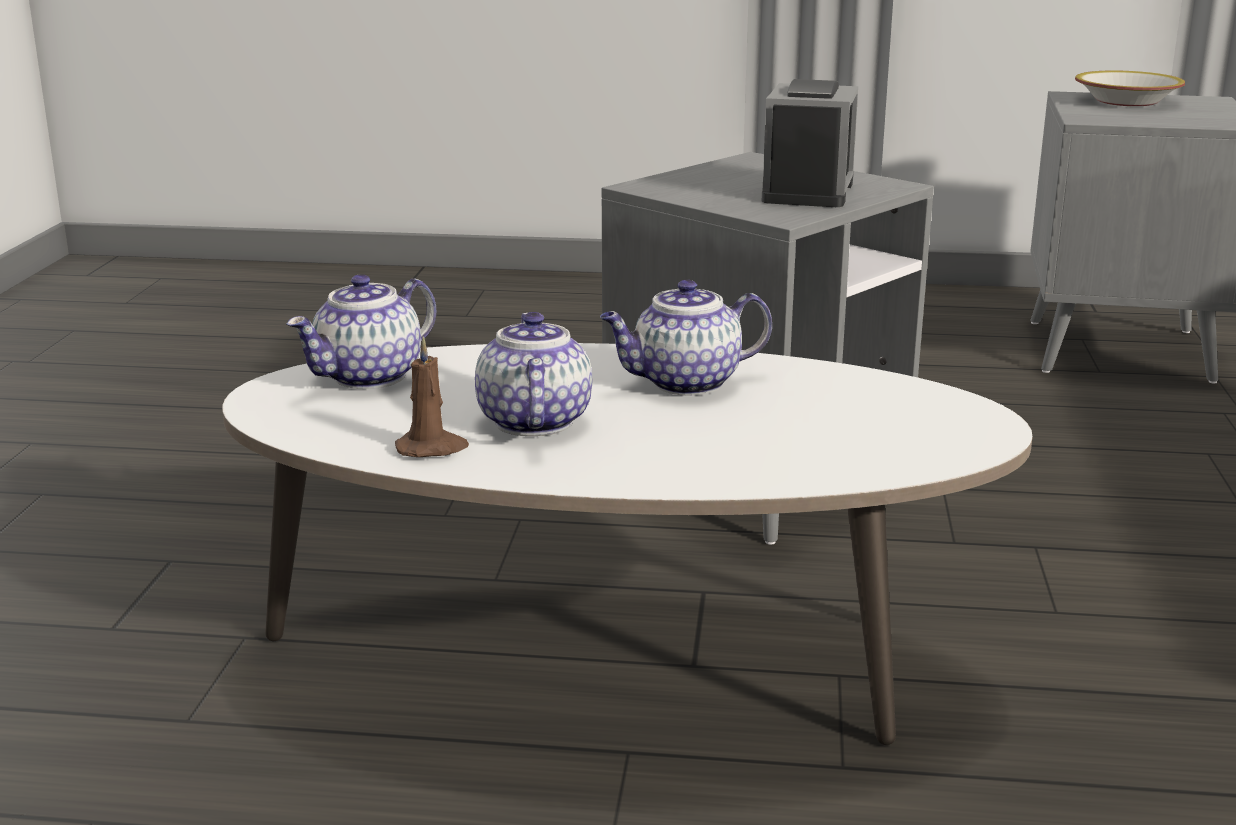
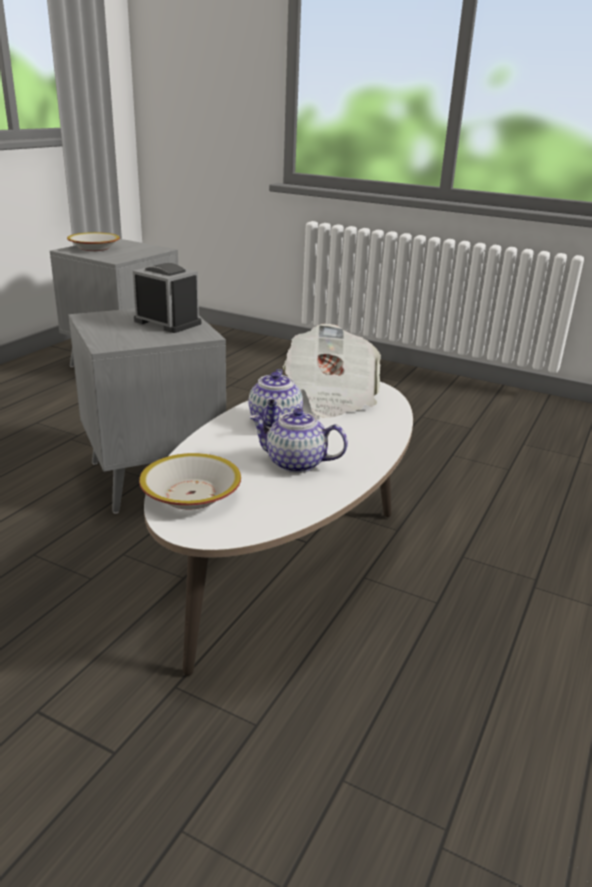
camera: 70 degrees left, 5 degrees up
teapot [287,274,436,389] -> bowl [139,453,241,509]
brown candle [395,336,469,457] -> none
none -> newspaper [283,324,381,418]

